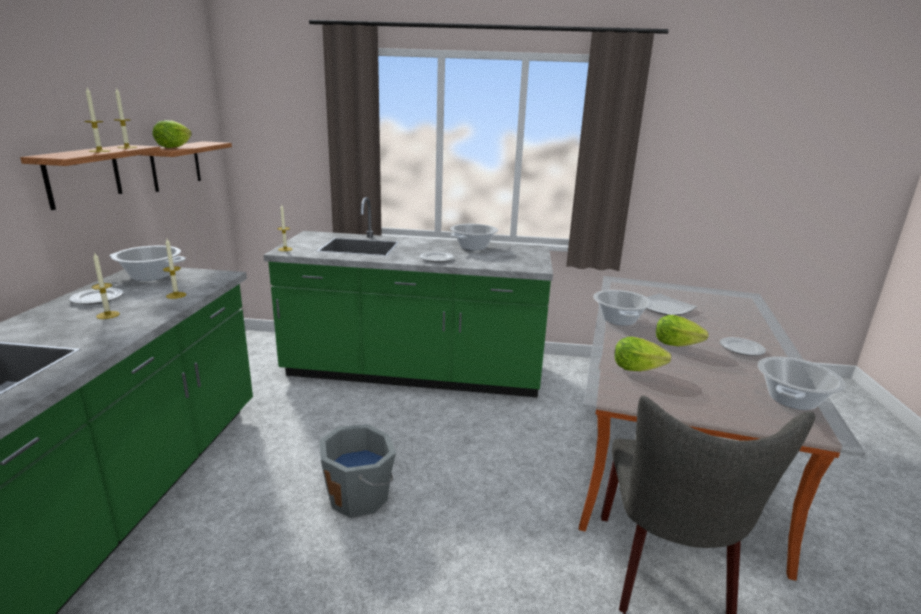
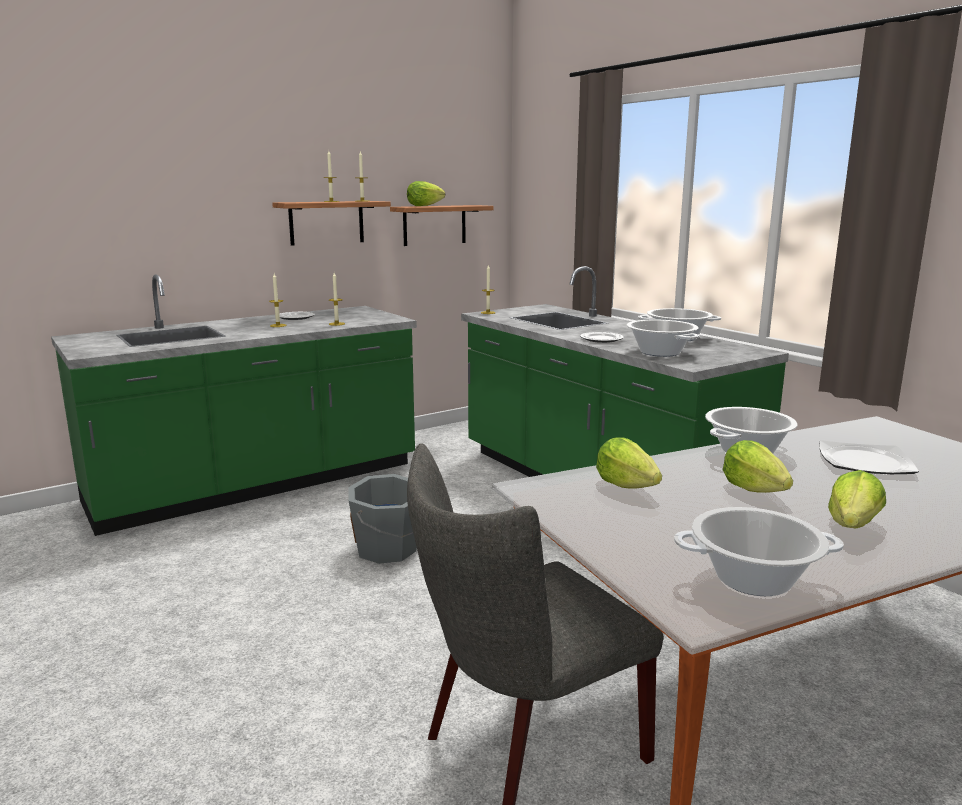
camera: 50 degrees right, 5 degrees down
cooking pot [110,246,186,281] -> cooking pot moved to [626,320,699,357]
plate [720,337,766,356] -> lettuce [828,470,886,528]

